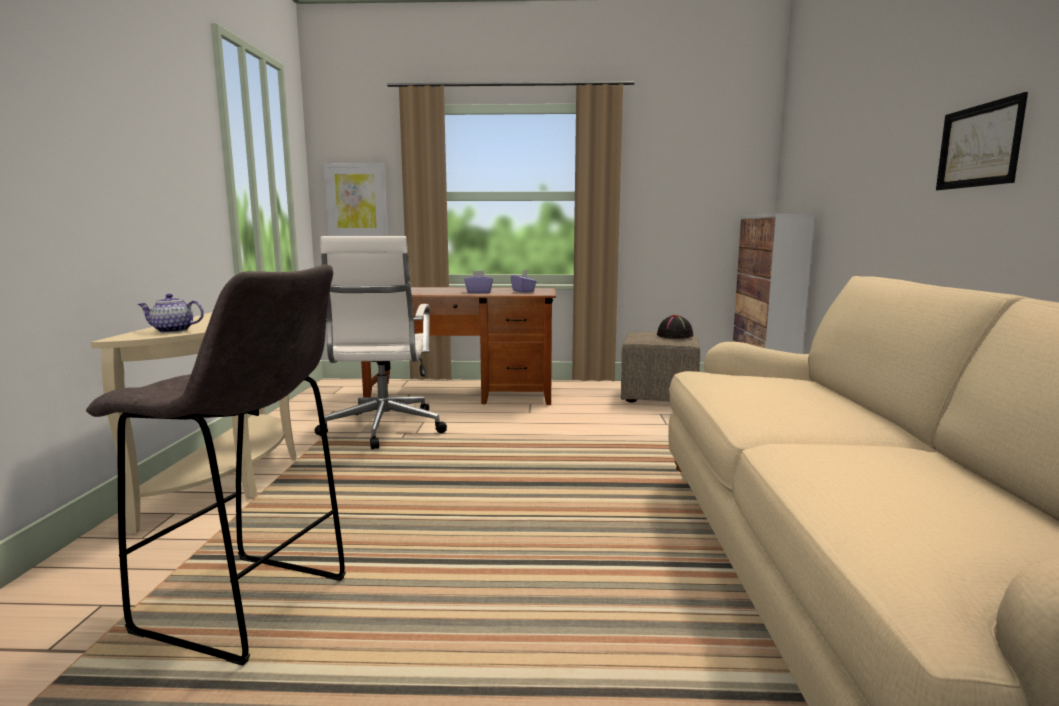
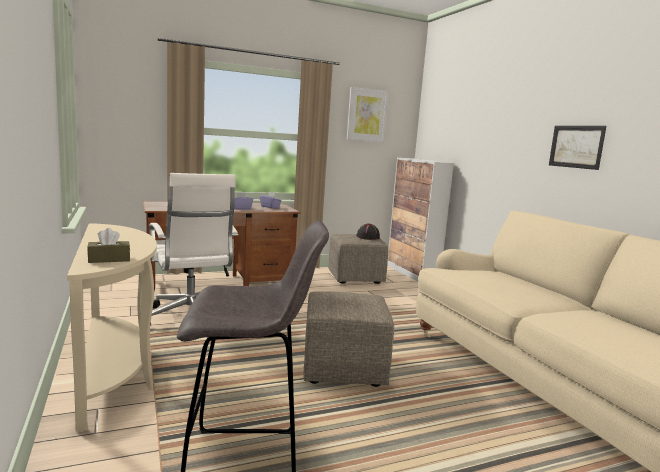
camera: 25 degrees left, 0 degrees up
teapot [138,294,204,333] -> brown tissue box [87,228,130,263]
picture [324,163,388,236] -> picture moved to [347,87,388,142]
none -> beige ottoman [303,291,394,387]

